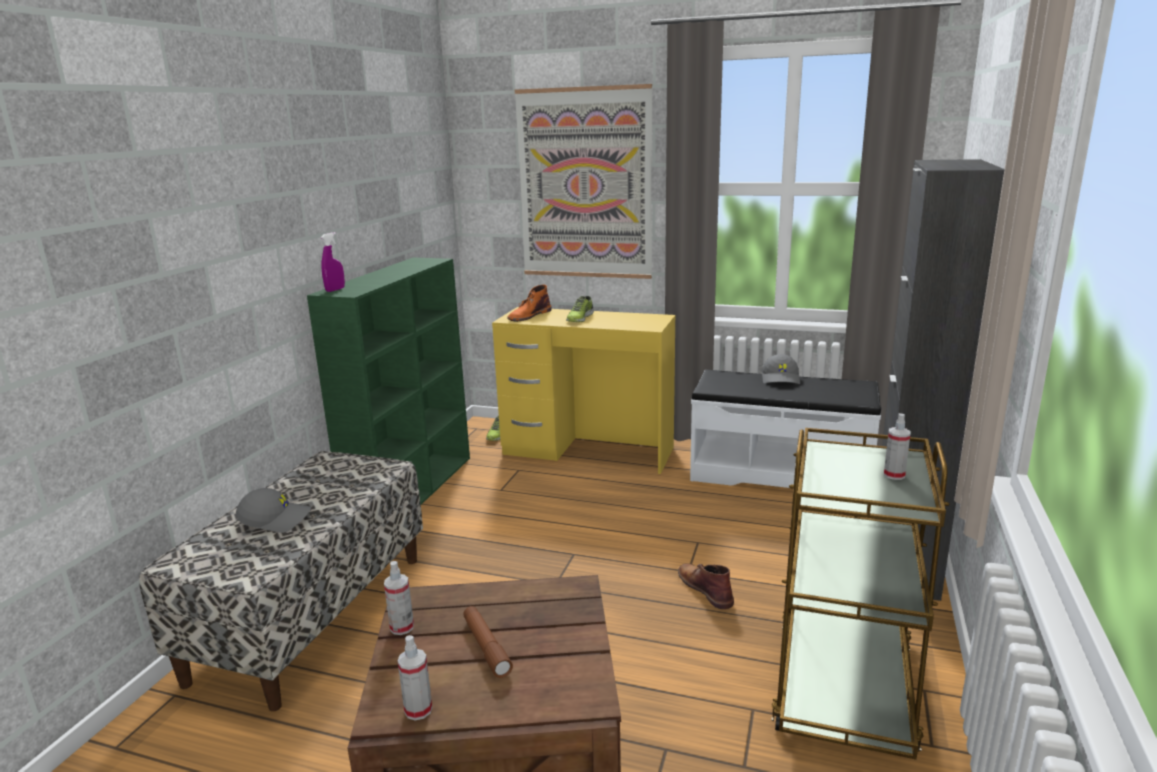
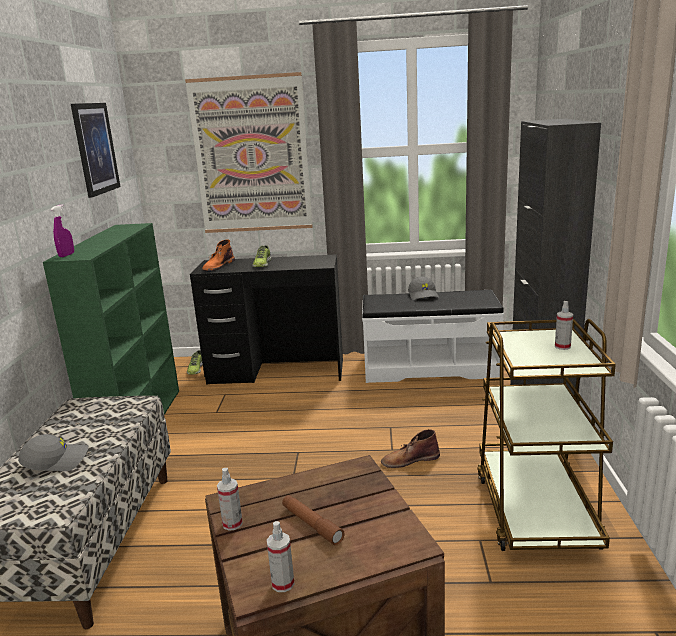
camera: 15 degrees left, 0 degrees up
yellow desk [492,307,675,474] -> black desk [190,254,343,384]
brown boot [678,563,734,609] -> brown boot turned 60 degrees counterclockwise [381,429,440,468]
none -> picture [71,103,120,198]

